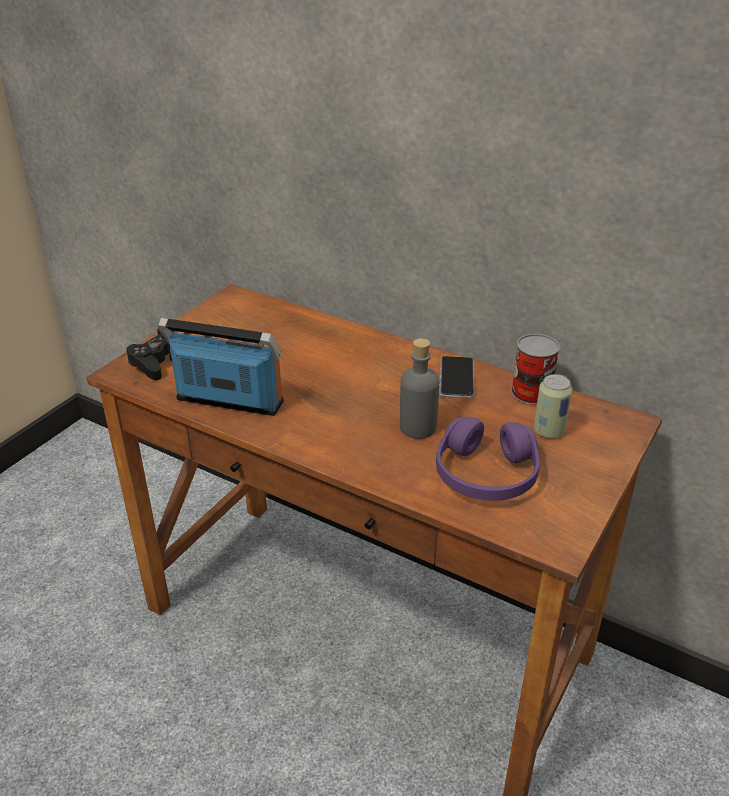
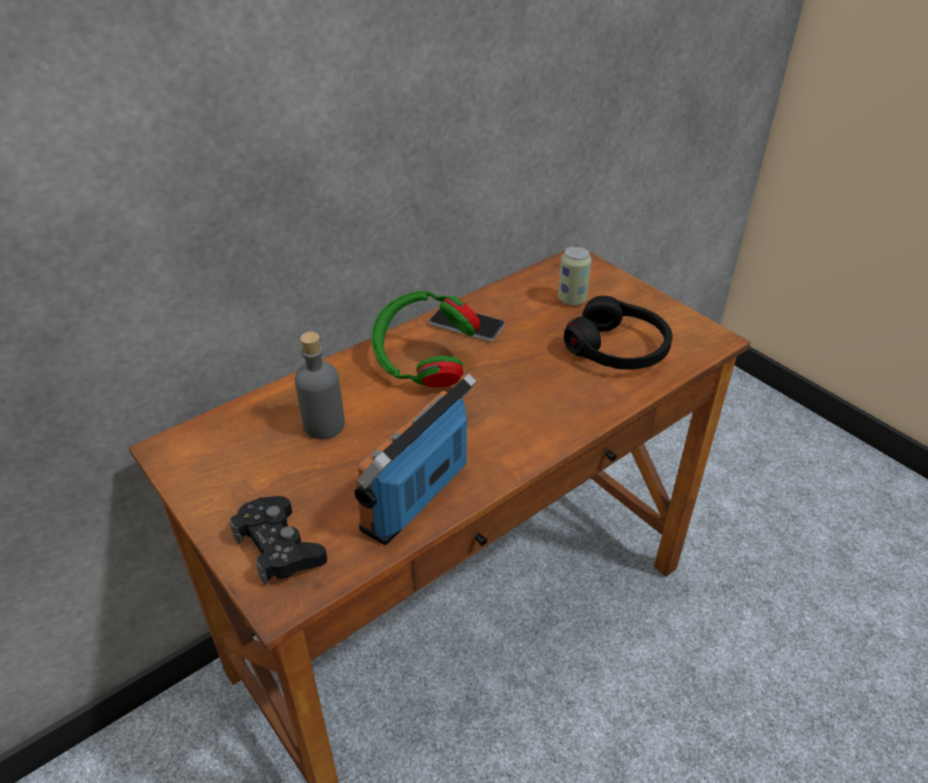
camera: 70 degrees left, 5 degrees up
grey bottle [400,338,439,439] -> grey bottle moved to [295,332,345,439]
purple headphones [436,416,540,501] -> black headphones [564,296,673,370]
can [511,334,560,404] -> none
none -> green headphones [371,291,480,387]

